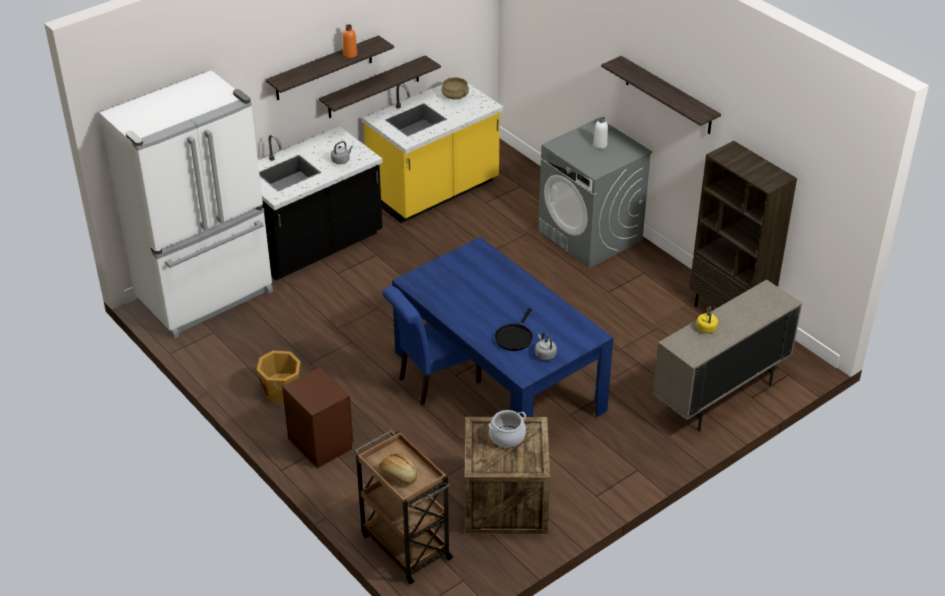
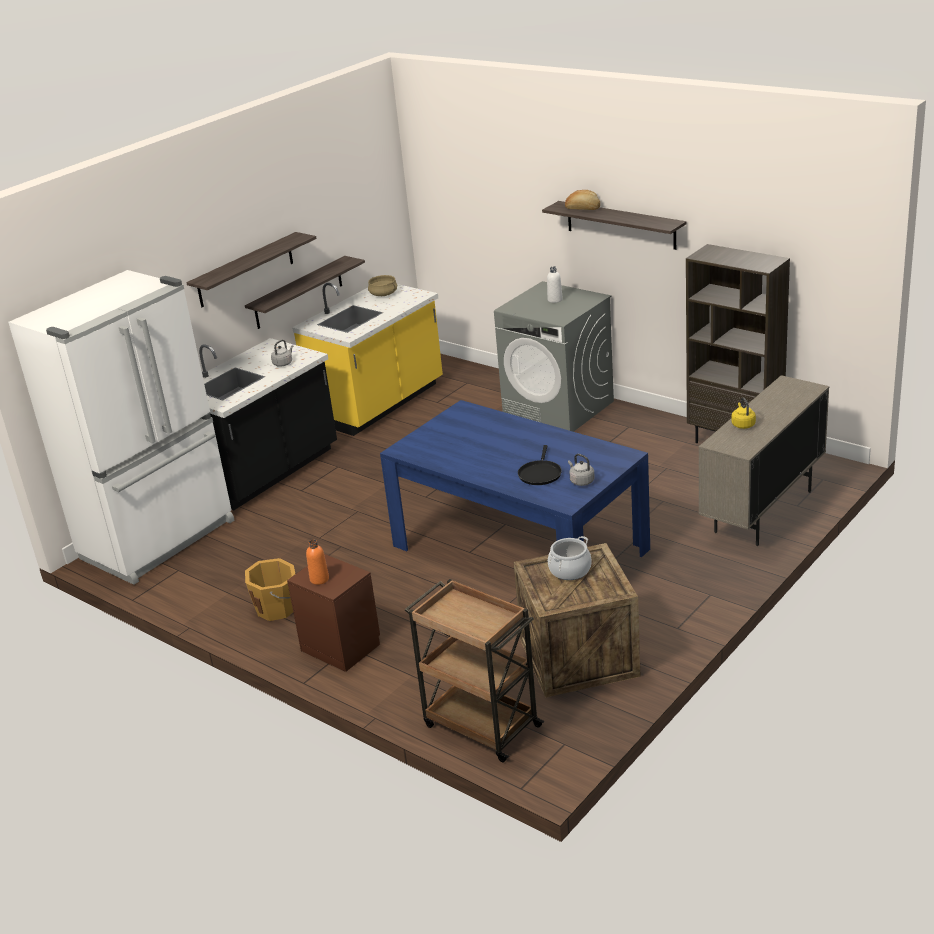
camera: 10 degrees left, 10 degrees down
orange bottle [343,24,357,58] -> orange bottle moved to [306,540,329,585]
bread [379,453,417,485] -> bread moved to [565,190,600,210]
blue chair [382,286,482,406] -> none

